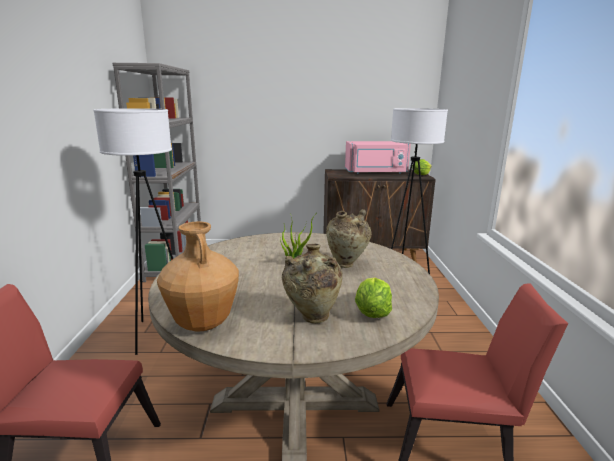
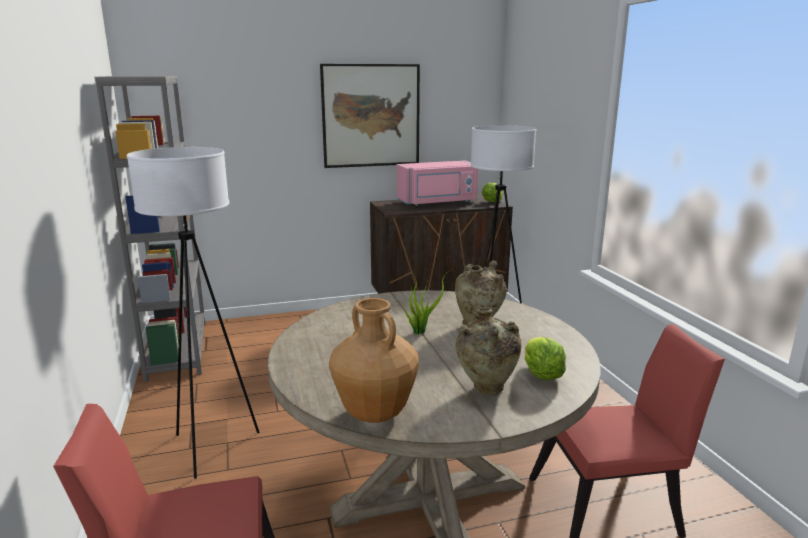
camera: 15 degrees left, 0 degrees up
none -> picture [320,64,420,168]

